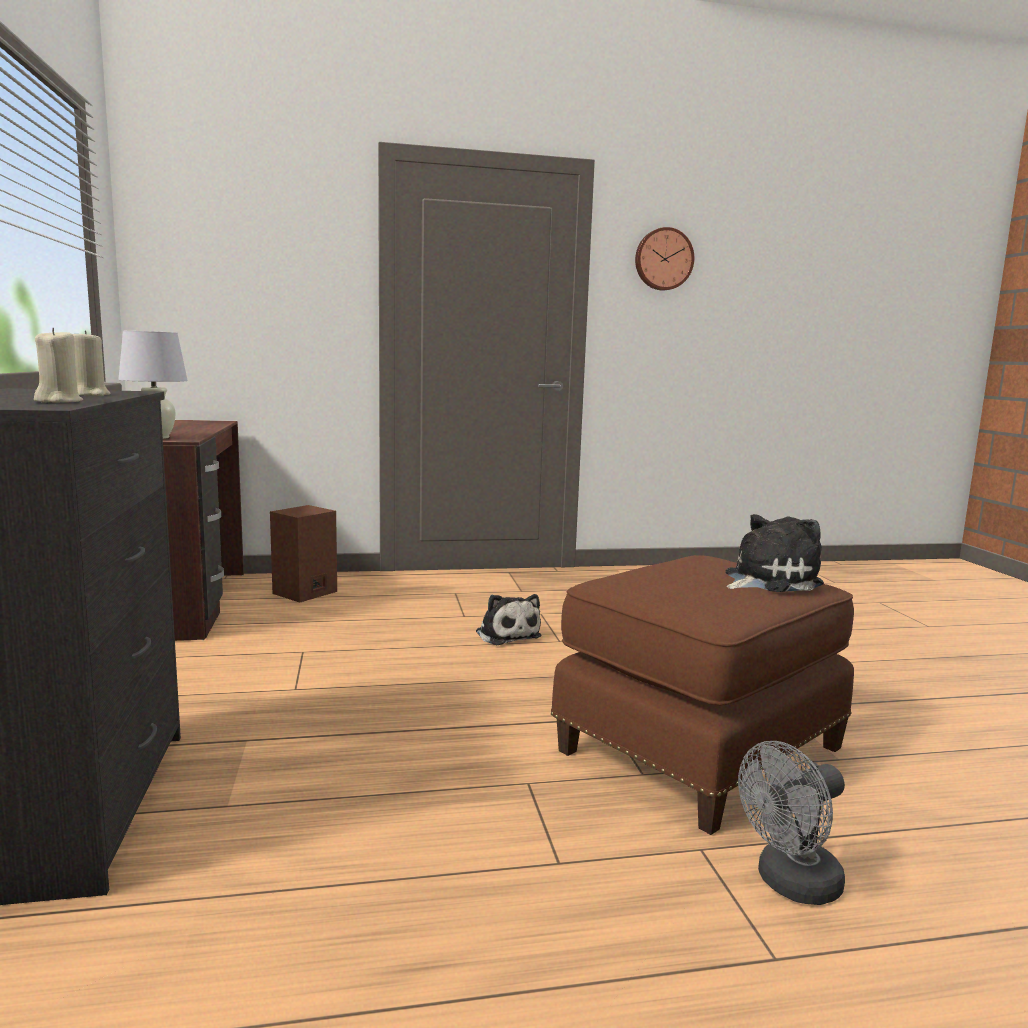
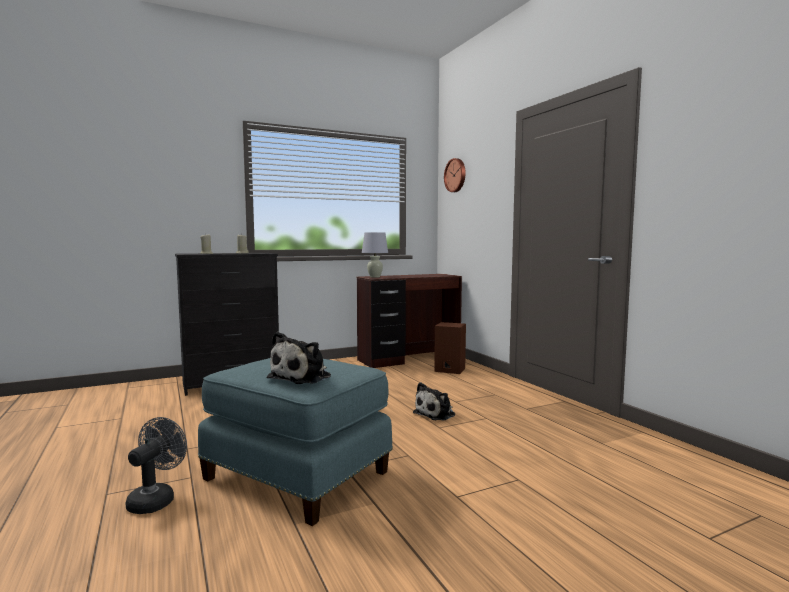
camera: 75 degrees right, 5 degrees down
brown ottoman [551,555,854,835] -> blue ottoman [198,358,393,526]
wall clock [635,227,694,290] -> wall clock moved to [444,158,466,192]
plush toy [725,514,824,592] -> plush toy turned 75 degrees clockwise [267,332,331,384]
grey fan [738,741,845,905] -> grey fan turned 60 degrees clockwise [126,417,187,514]

